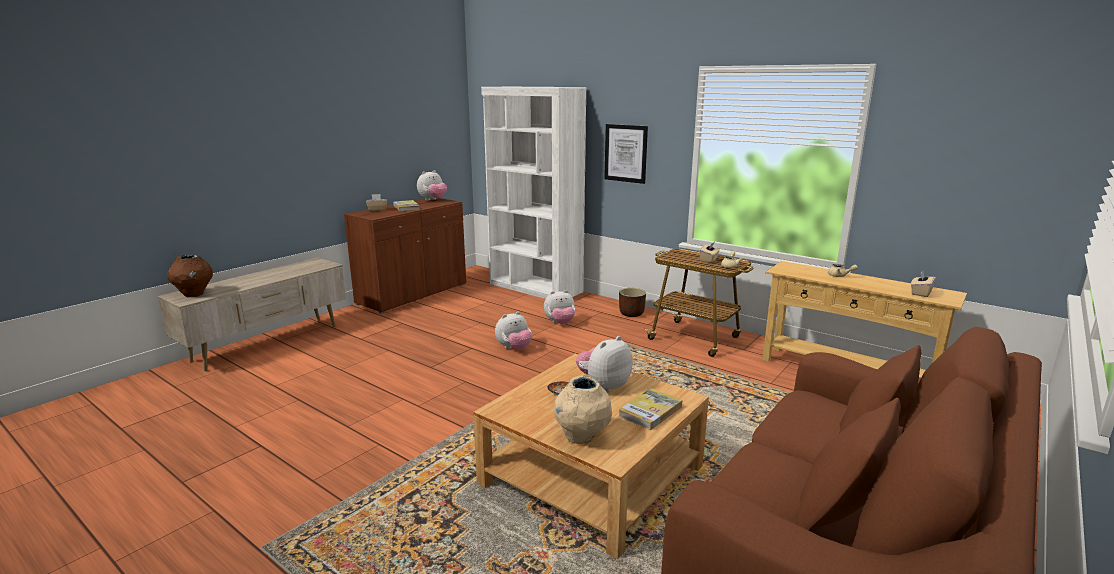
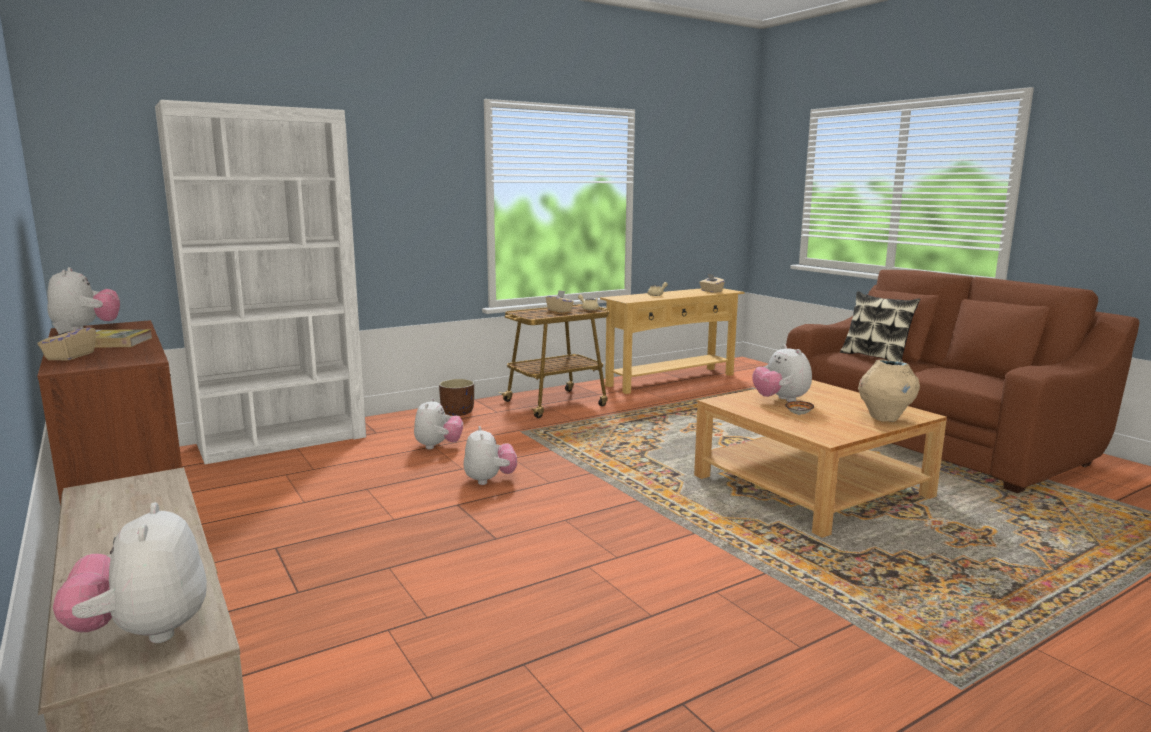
camera: 70 degrees left, 5 degrees down
brown vase [167,255,213,297] -> plush toy [53,502,207,643]
picture [604,124,648,184] -> none
book [618,388,682,430] -> none
none -> pillow [840,291,920,362]

